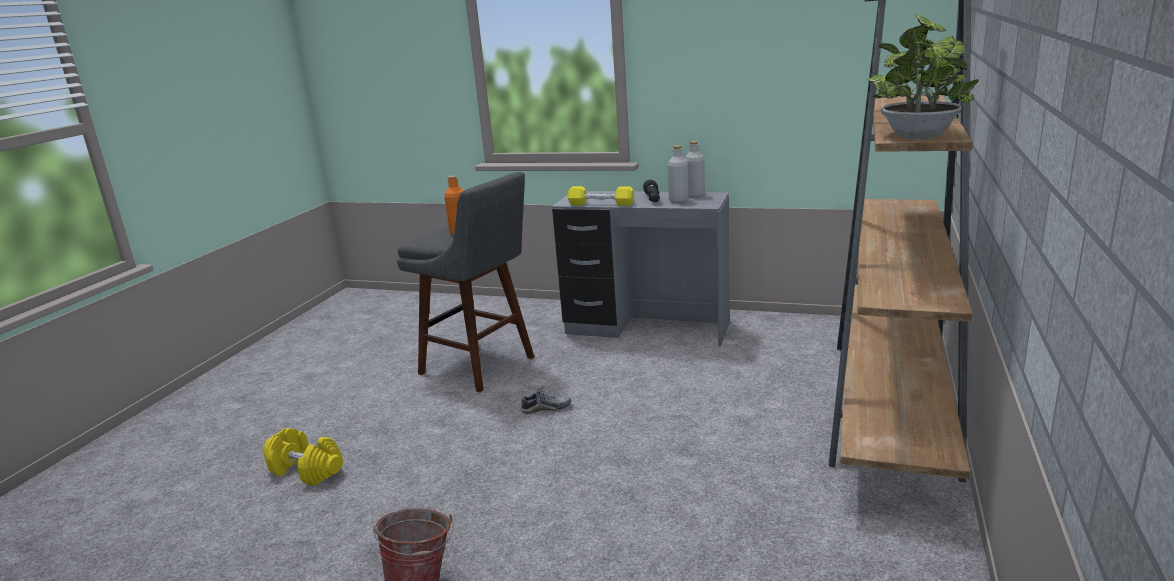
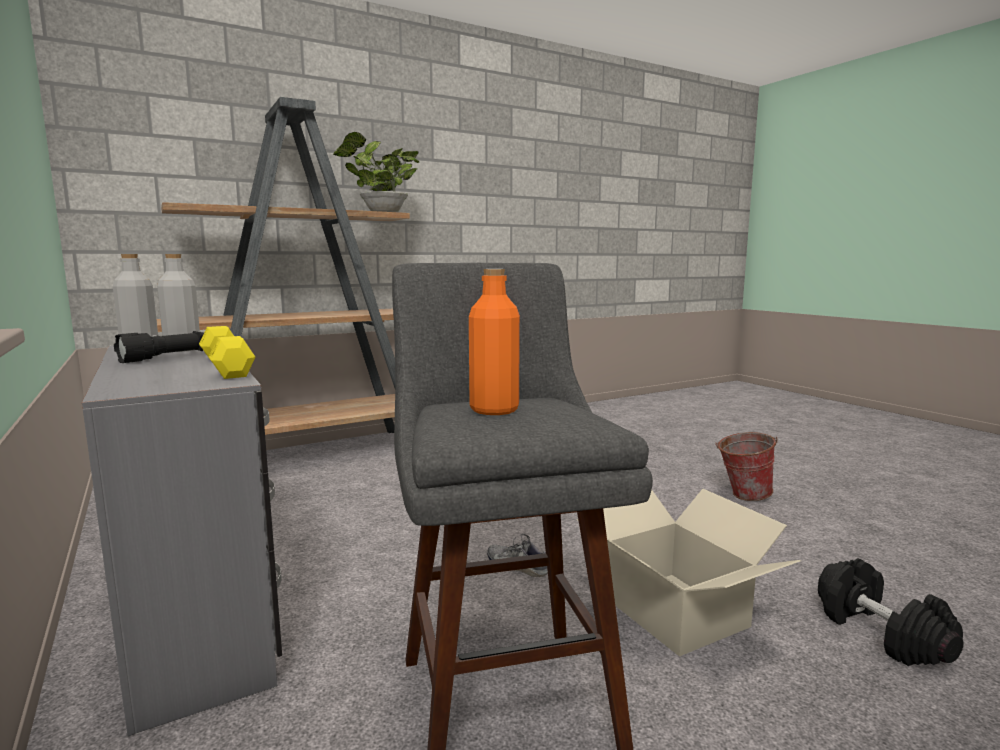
camera: 140 degrees left, 10 degrees down
yellow dumbbell [263,428,343,486] -> black dumbbell [818,558,964,666]
none -> cardboard box [577,489,801,656]

